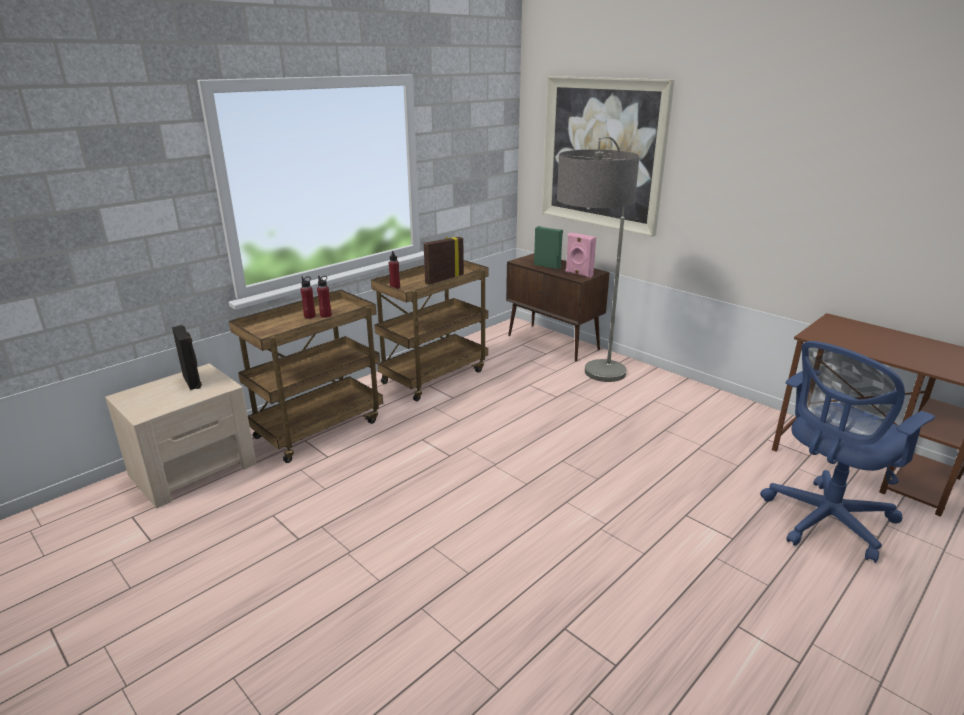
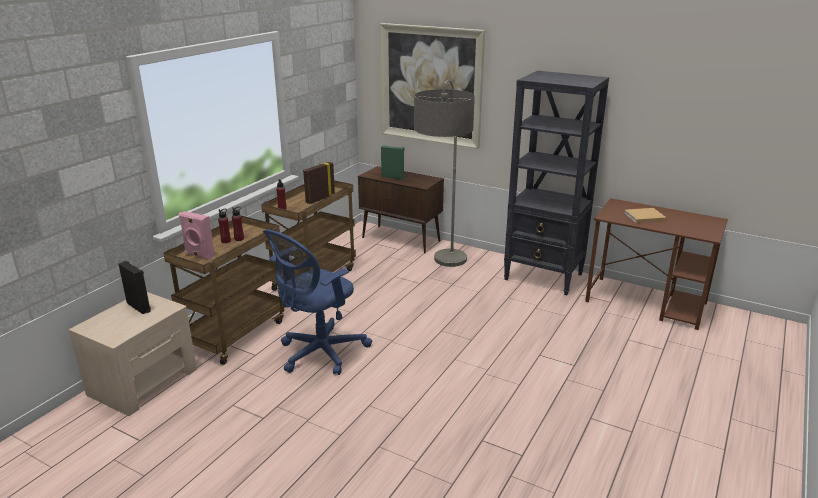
camera: 15 degrees left, 0 degrees up
pink speaker [566,233,596,278] -> pink speaker moved to [179,211,215,259]
blue office chair [760,341,935,563] -> blue office chair moved to [263,229,372,375]
none -> black bookcase [504,71,609,295]
none -> beige book [624,208,666,223]

